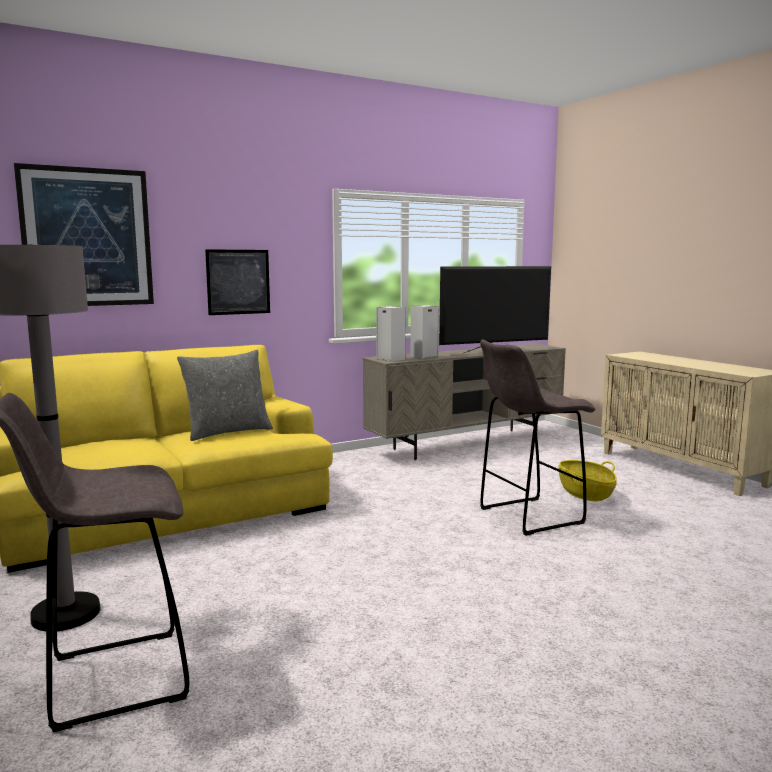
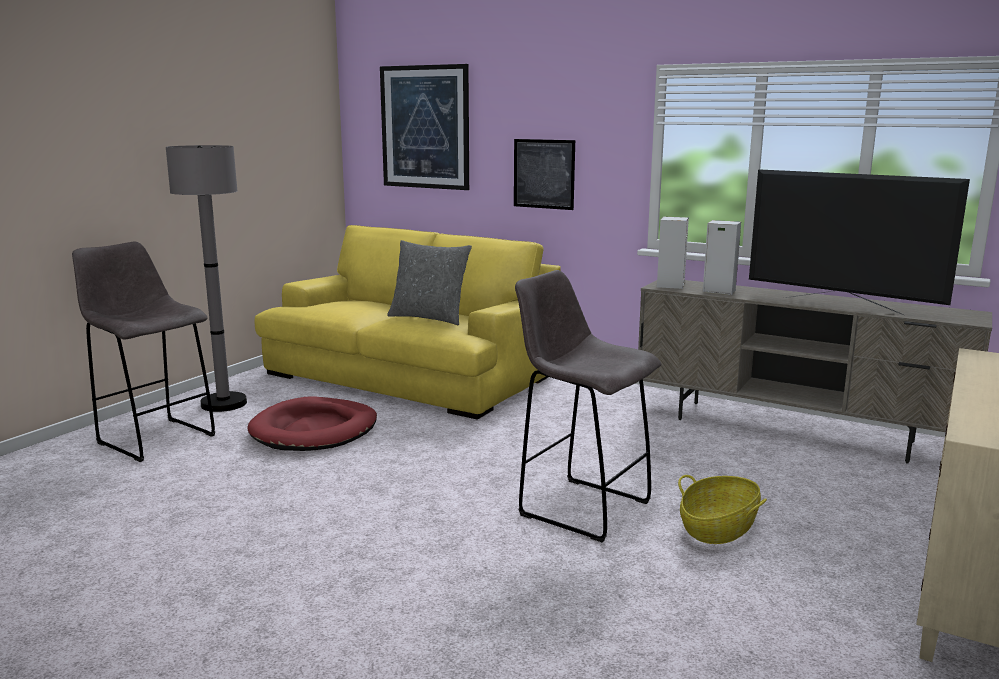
camera: 60 degrees right, 5 degrees up
none -> red dog bed [247,396,377,451]

